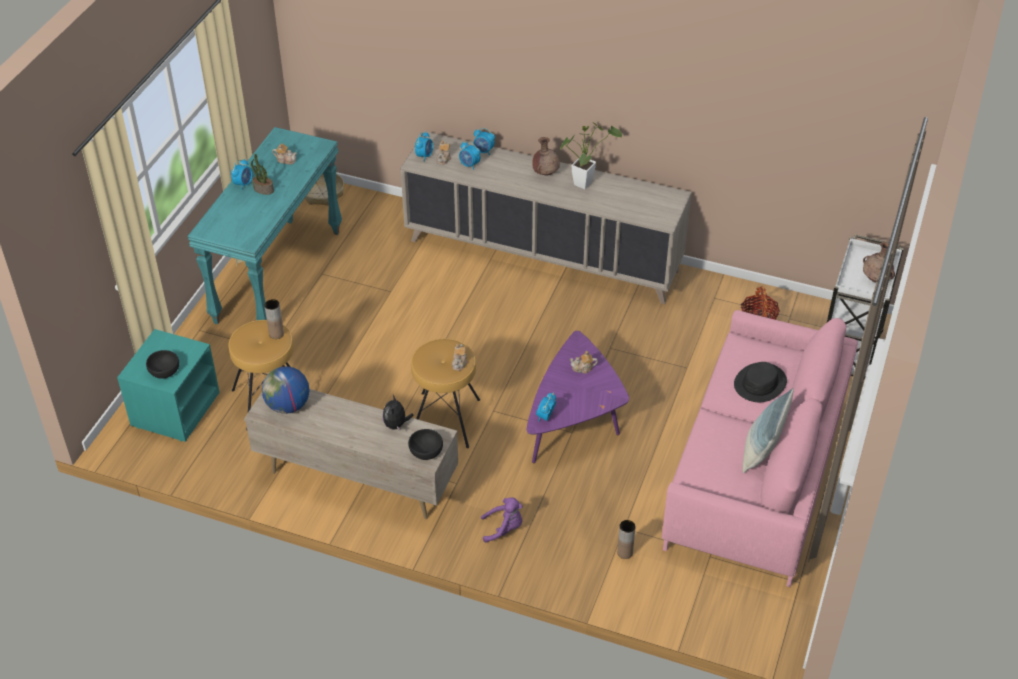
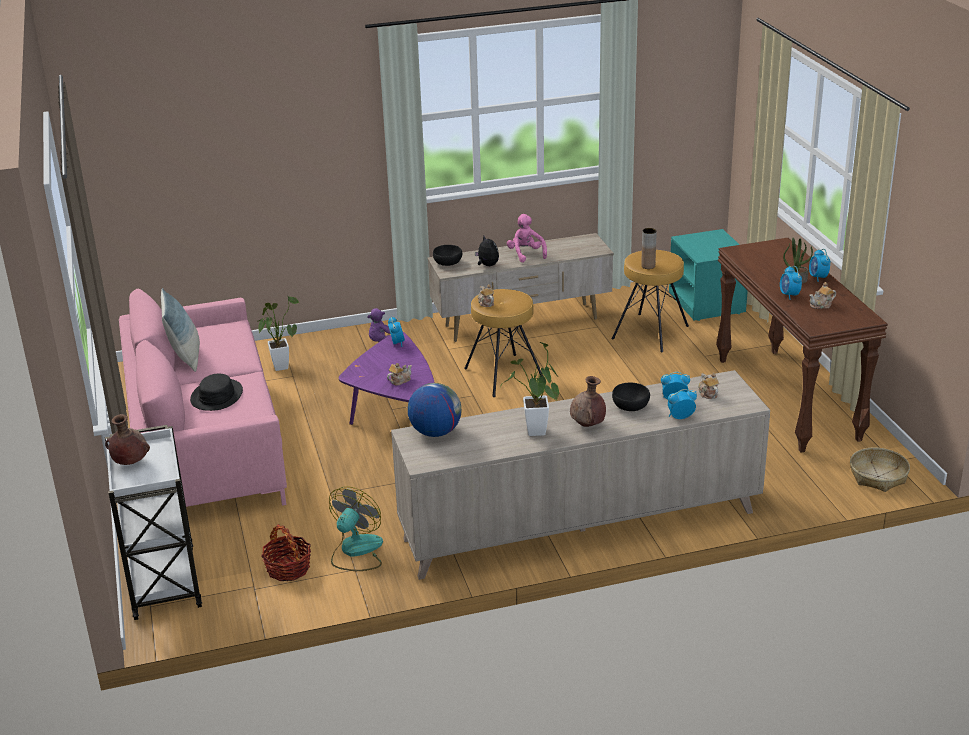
camera: 145 degrees right, 15 degrees down
black bowl [146,350,179,379] -> black bowl moved to [612,383,650,411]
turquoise console table [187,127,342,324] -> brown console table [716,238,888,452]
globe [262,366,310,414] -> globe moved to [408,383,461,437]
alarm clock [415,132,433,162] -> alarm clock moved to [780,266,802,300]
brown vase [617,520,636,559] -> potted plant [258,296,299,371]
none -> fan [329,486,383,571]
none -> pink plush toy [507,214,547,263]

